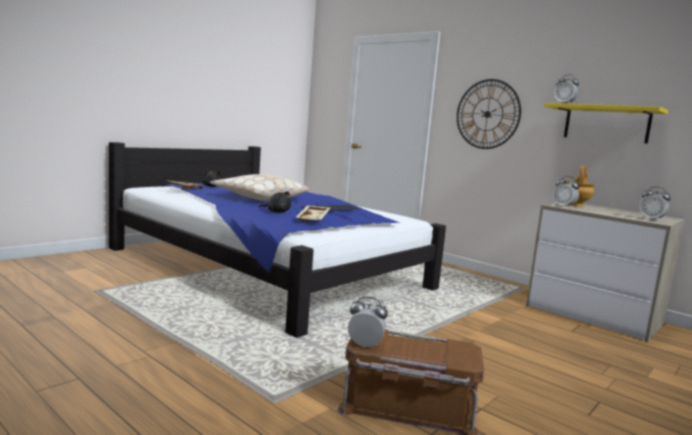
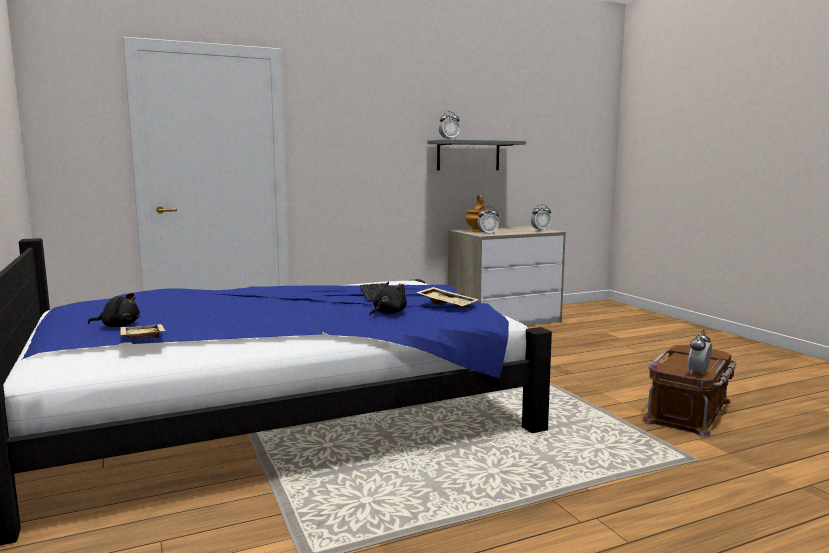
camera: 65 degrees left, 0 degrees up
beige pillow [210,174,309,201] -> none
wall clock [457,79,521,149] -> none
yellow shelf [544,103,668,144] -> grey shelf [427,139,526,171]

